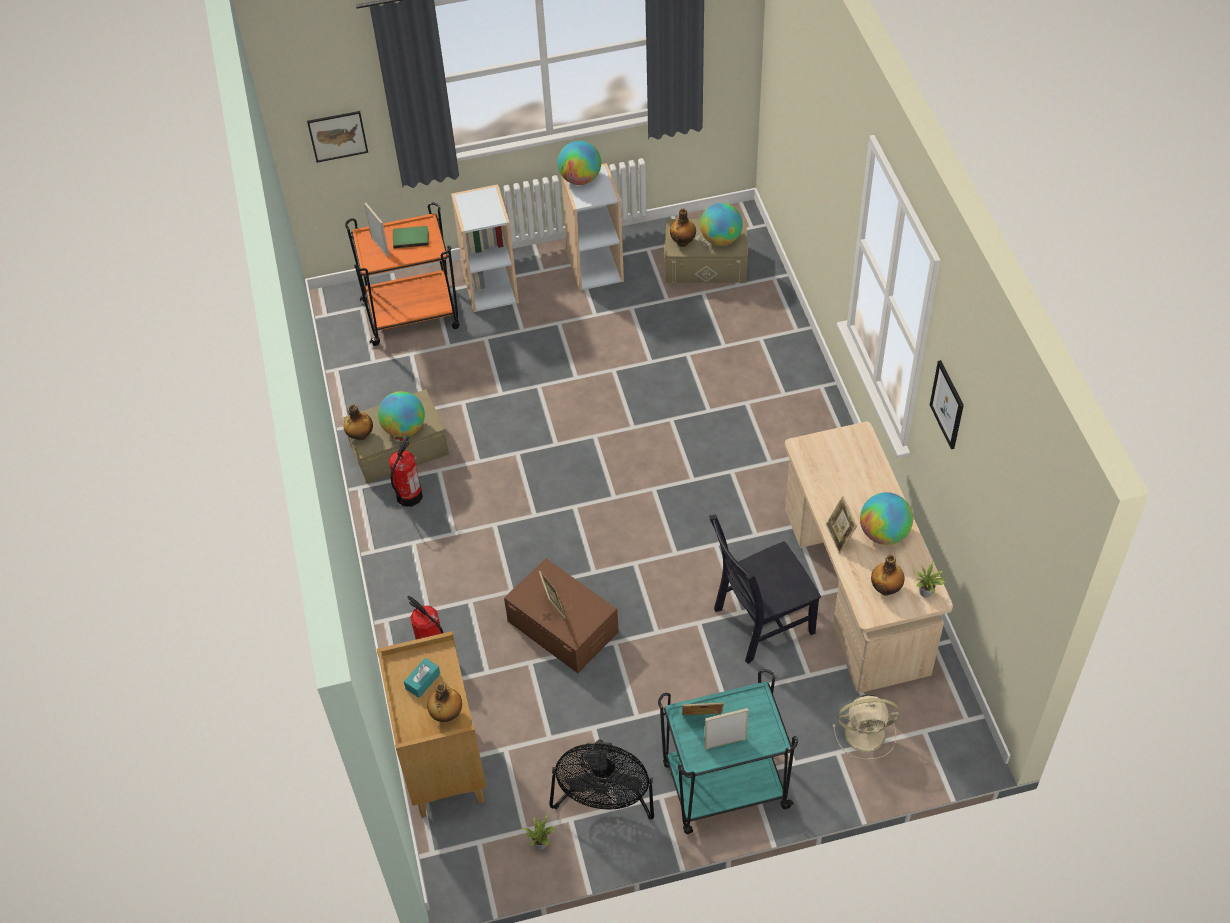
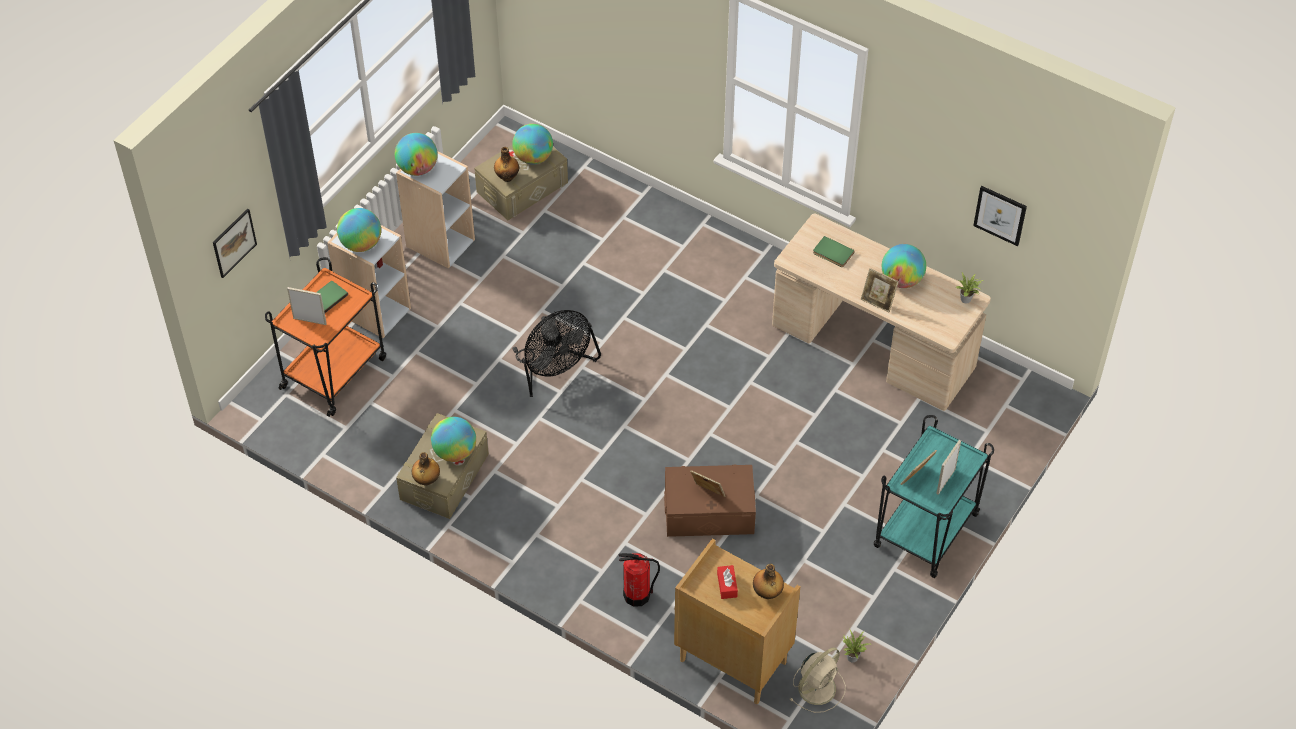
camera: 45 degrees left, 0 degrees up
fire extinguisher [389,436,423,507] -> none
turquoise tissue box [404,658,440,698] -> red tissue box [717,565,738,599]
black fan [549,740,654,820] -> black fan moved to [513,310,601,397]
black chair [709,514,821,664] -> none
beige fan [832,694,900,760] -> beige fan moved to [790,647,846,713]
bottle [871,555,905,596] -> none
picture [930,360,964,449] -> picture moved to [973,186,1027,246]
none -> globe [337,208,381,252]
none -> green book [813,236,855,267]

